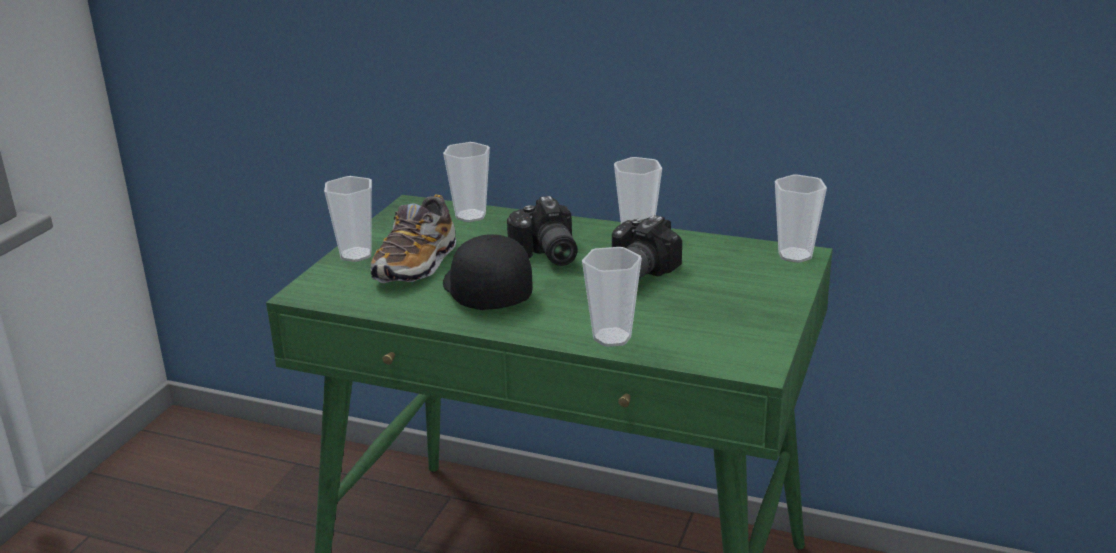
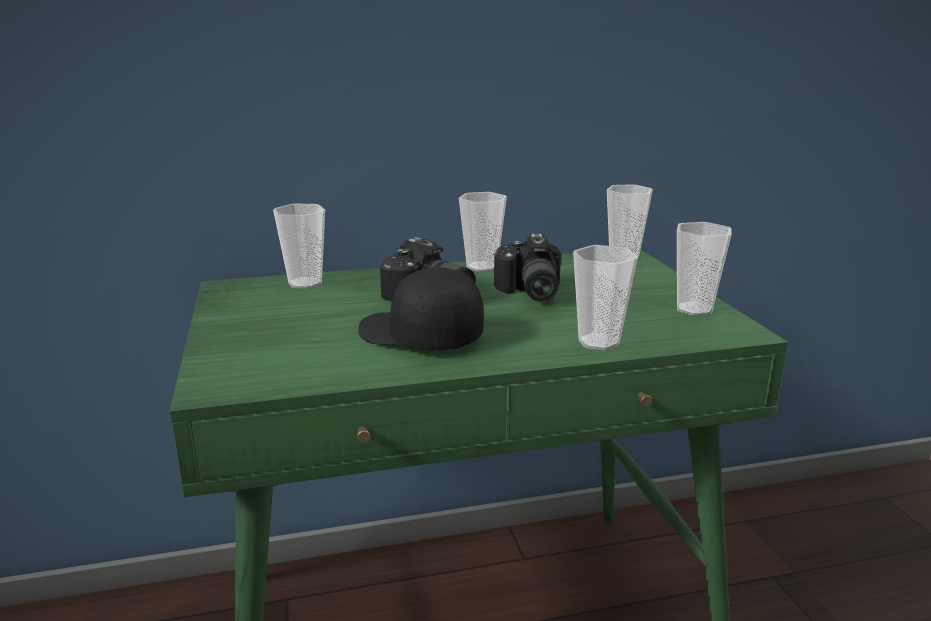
camera: 35 degrees left, 5 degrees down
cup [324,176,372,262] -> cup moved to [677,222,732,316]
shoe [371,194,456,283] -> none

